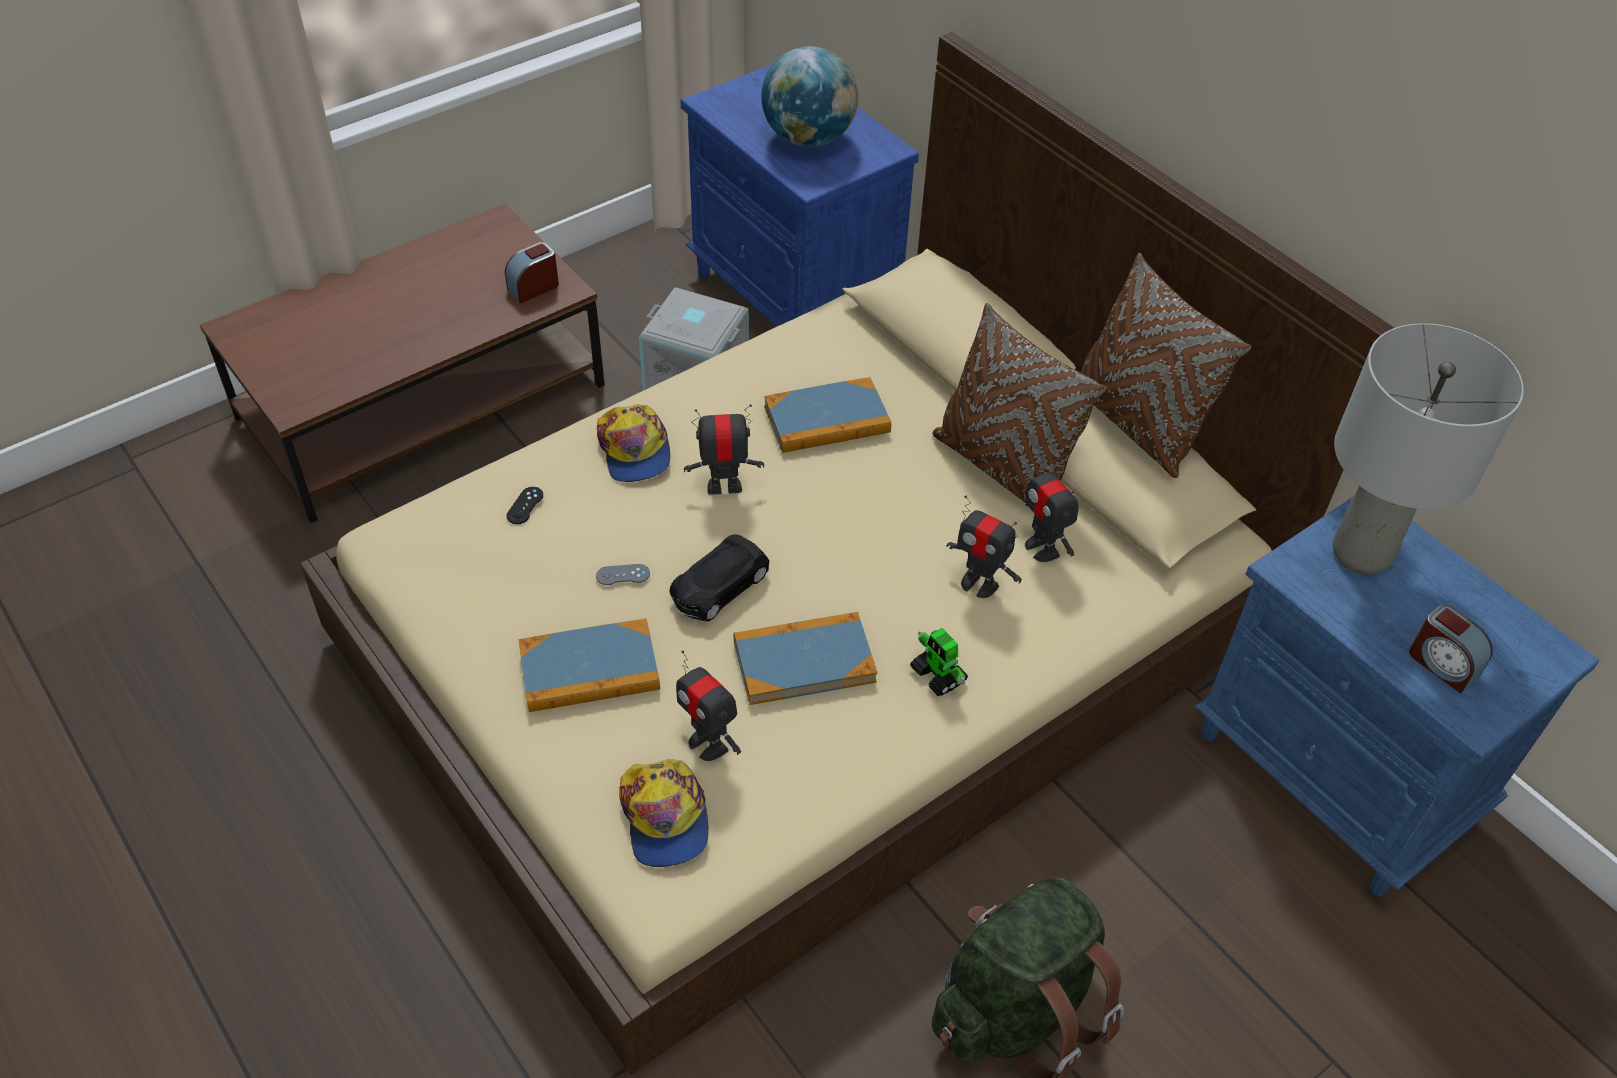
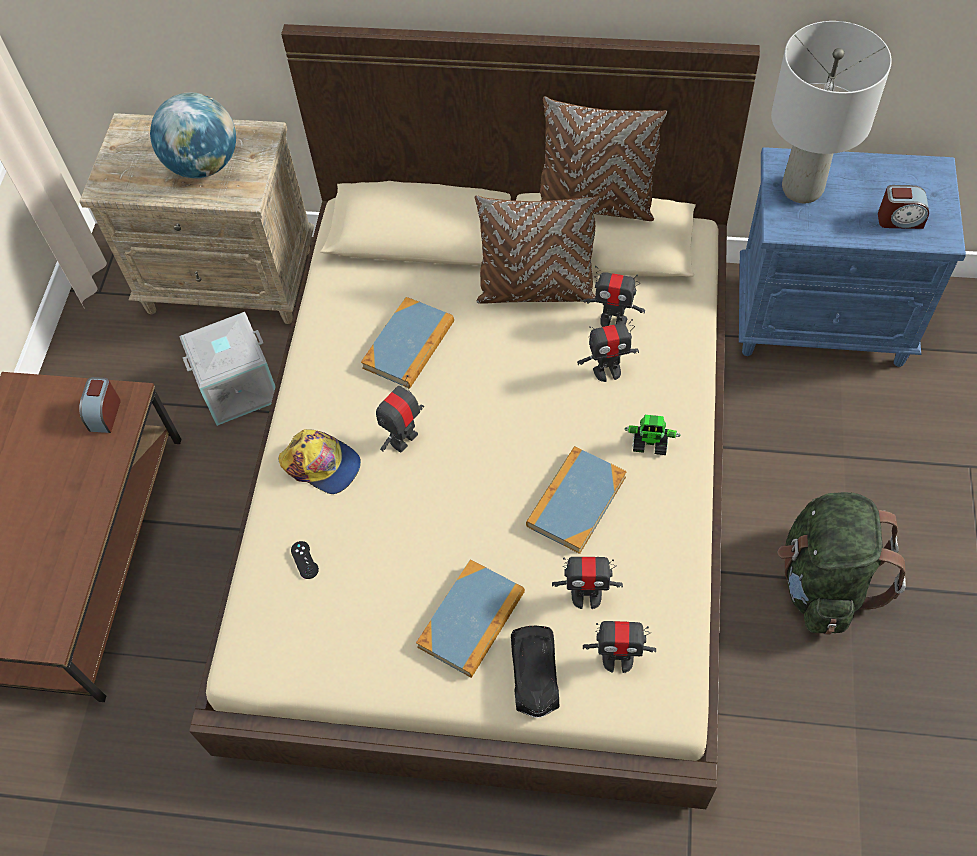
camera: 40 degrees left, 10 degrees up
grey game controller [596,564,650,585] -> none
cap [620,759,708,867] -> toy robot [583,621,656,673]
black toy car [669,534,769,622] -> black toy car moved to [511,626,559,718]
blue nightstand [681,64,919,327] -> beige nightstand [79,113,314,324]

